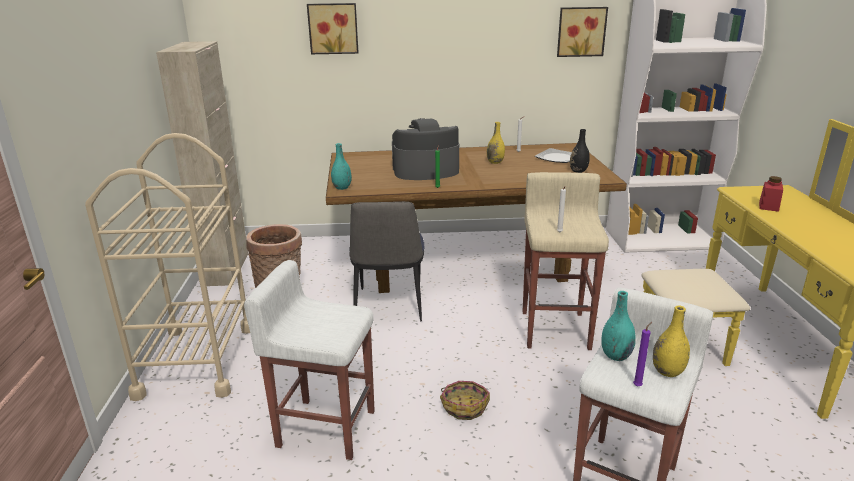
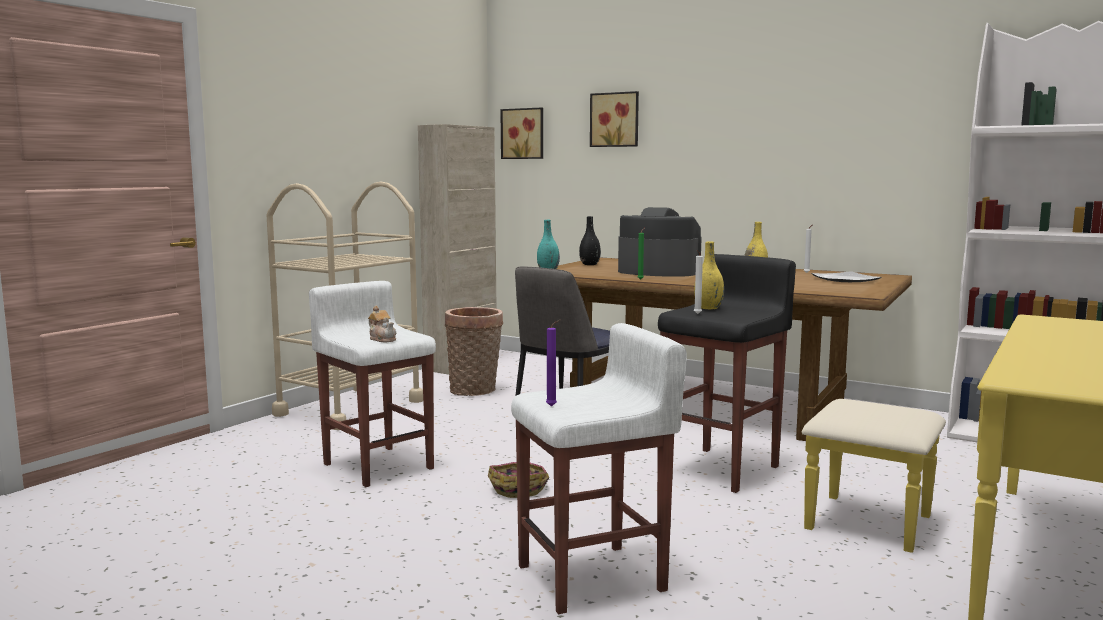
camera: 35 degrees right, 15 degrees down
beige stool [522,172,609,350] -> black stool [658,254,796,493]
picture [557,7,608,57] -> picture moved to [500,107,543,159]
black vase [570,129,590,173] -> black vase moved to [579,216,601,265]
turquoise vase [601,291,636,361] -> none
yellow vase [653,305,690,377] -> yellow vase moved to [694,242,724,309]
red jar [759,176,783,212] -> none
none -> teapot [368,305,396,342]

